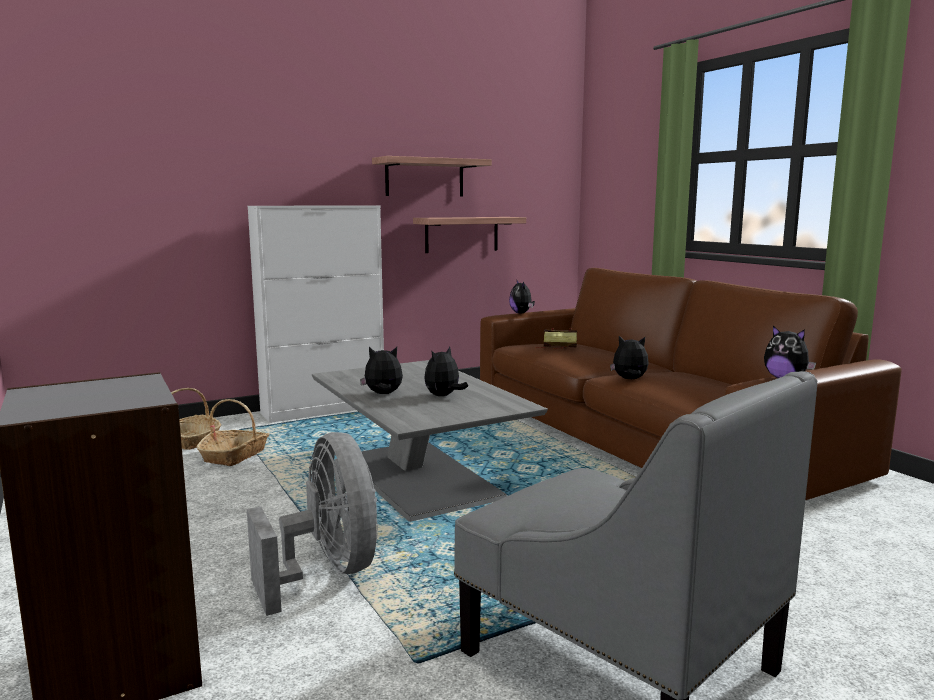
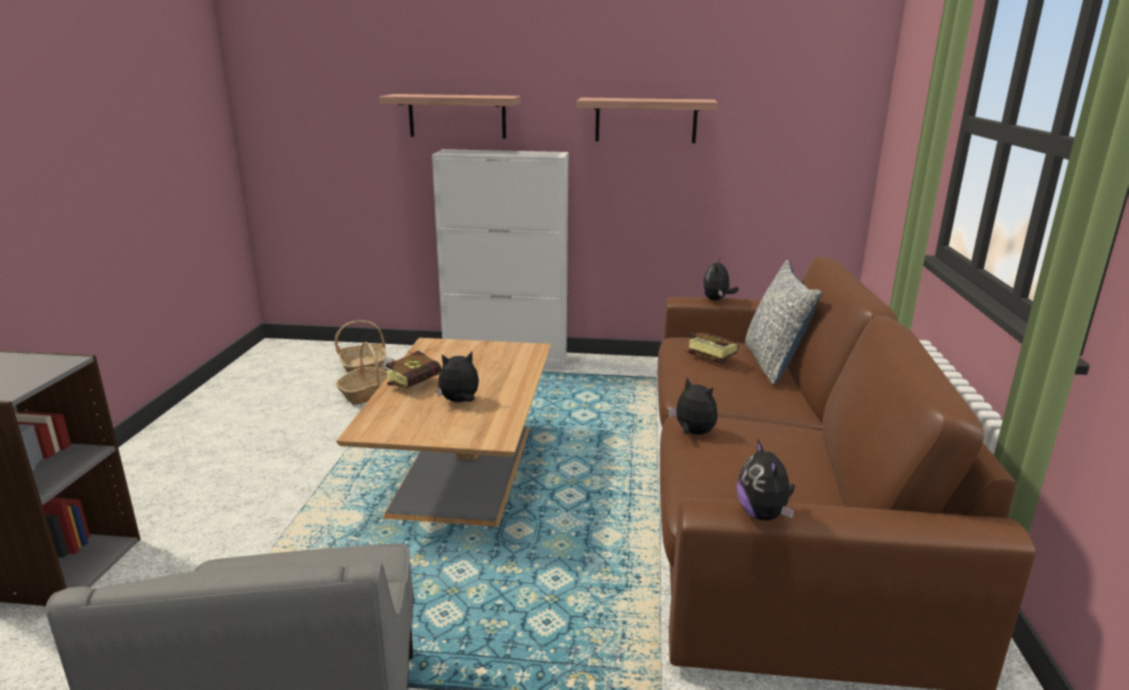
camera: 35 degrees right, 10 degrees up
grey fan [247,432,378,616] -> none
grey coffee table [312,360,548,522] -> brown coffee table [336,338,551,527]
plush toy [360,347,403,394] -> book [386,351,441,388]
shelf [413,217,526,253] -> shelf moved to [379,94,521,139]
none -> pillow [745,260,822,385]

